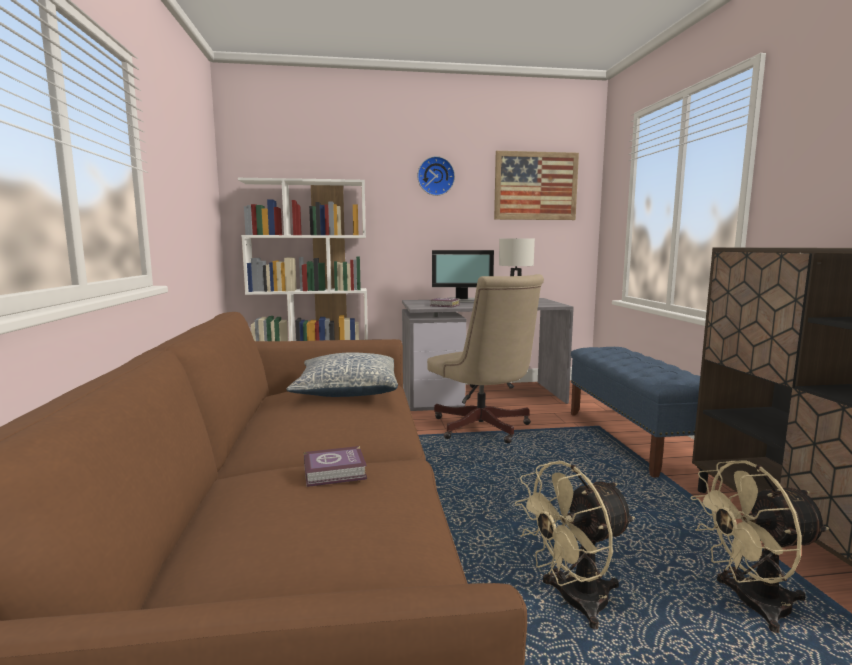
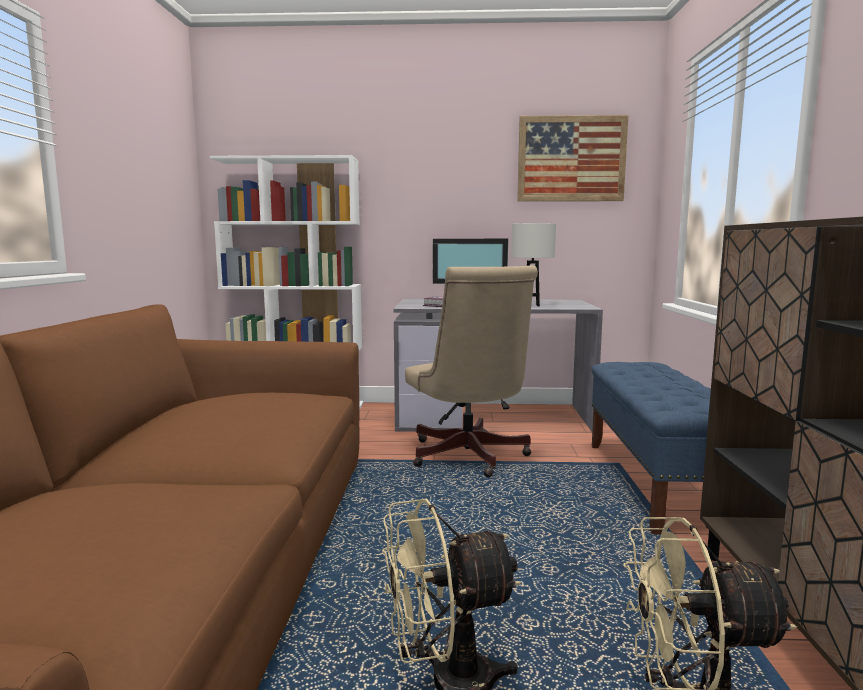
camera: 10 degrees right, 0 degrees up
pillow [286,352,398,397] -> none
book [304,446,367,487] -> none
wall clock [417,156,455,196] -> none

